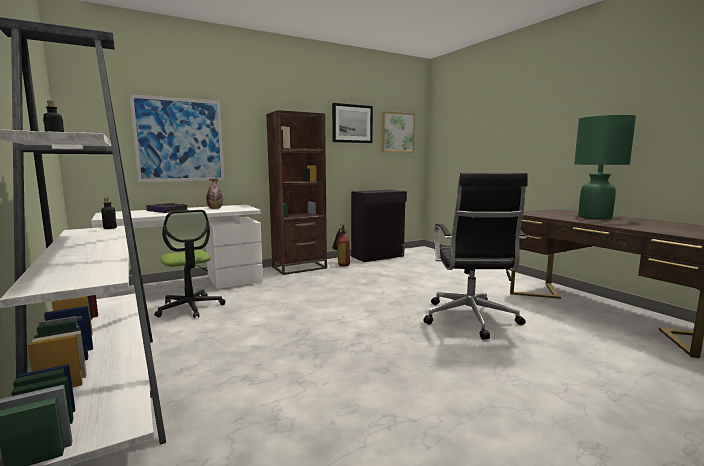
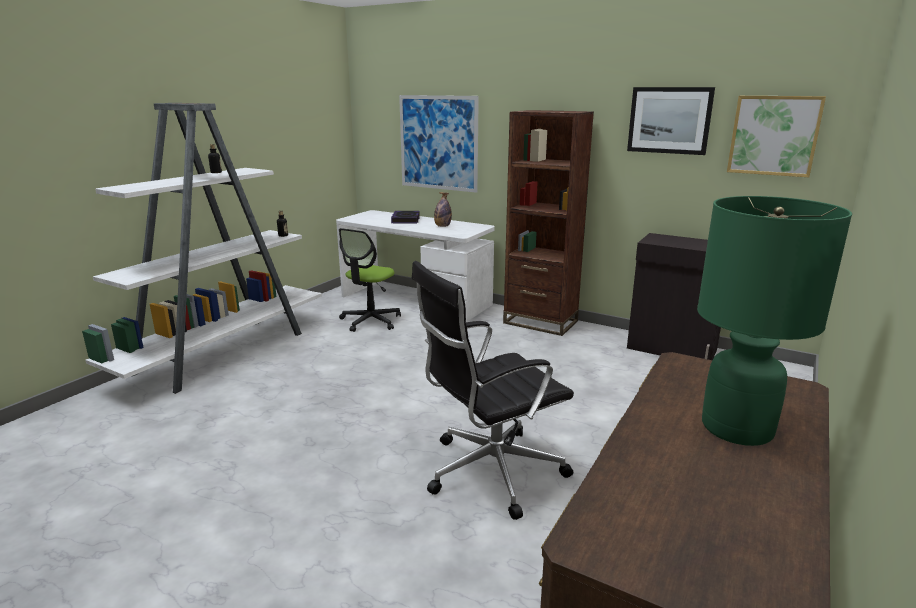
camera: 60 degrees right, 10 degrees up
fire extinguisher [332,224,350,266] -> none

